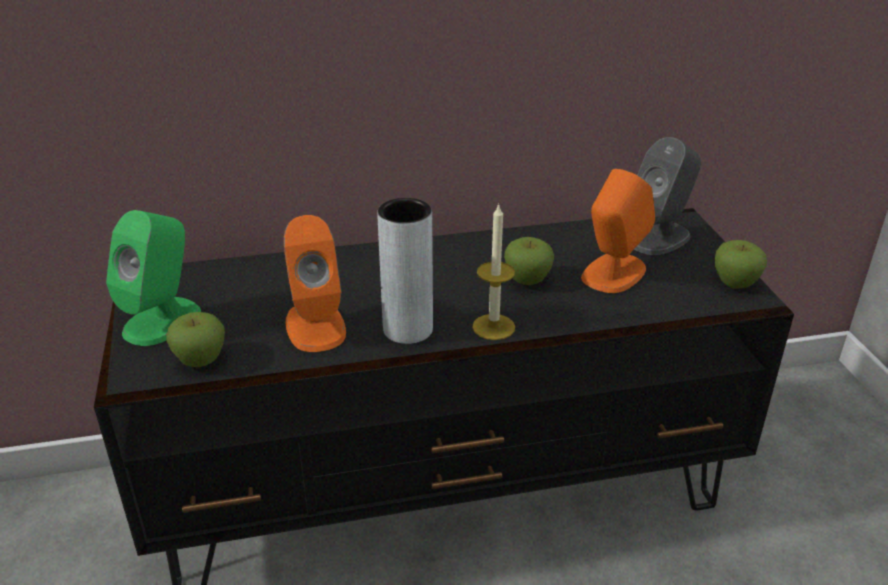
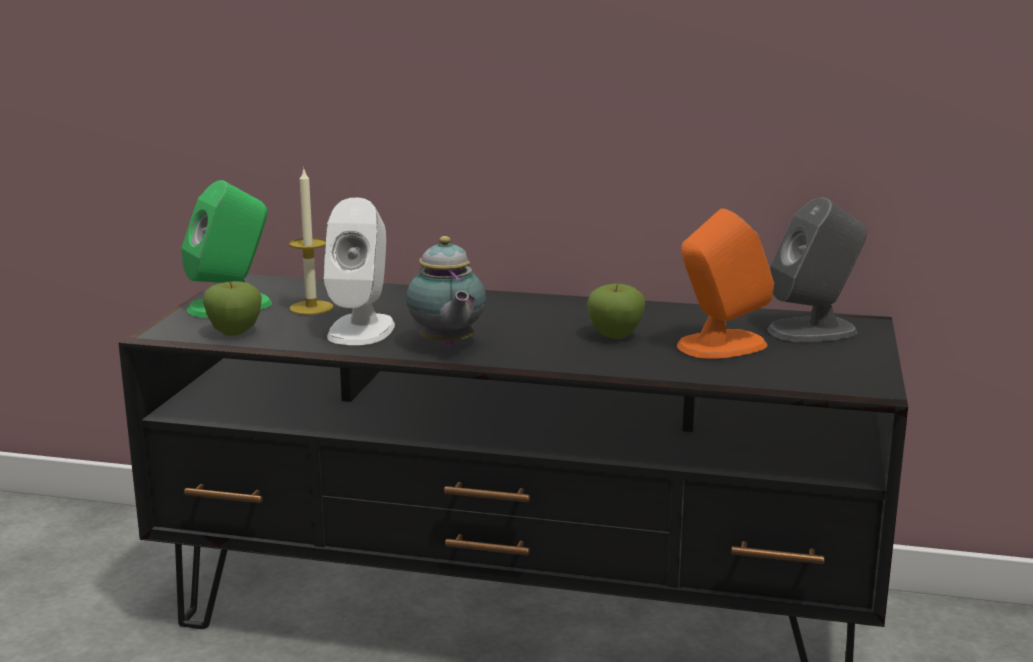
camera: 25 degrees right, 15 degrees down
orange speaker [284,215,346,352] -> white speaker [323,197,395,345]
grey vase [377,198,433,344] -> teapot [406,236,486,348]
candle [472,203,515,340] -> candle moved to [289,167,333,315]
apple [715,240,767,289] -> none

